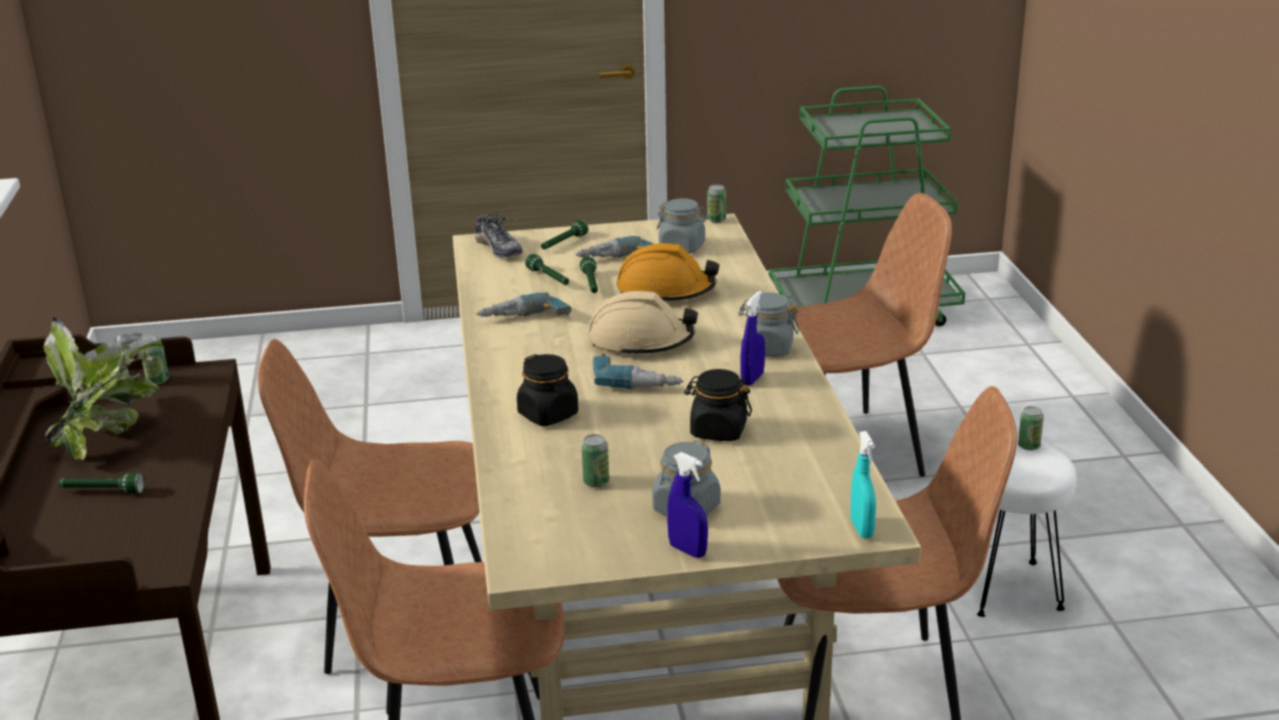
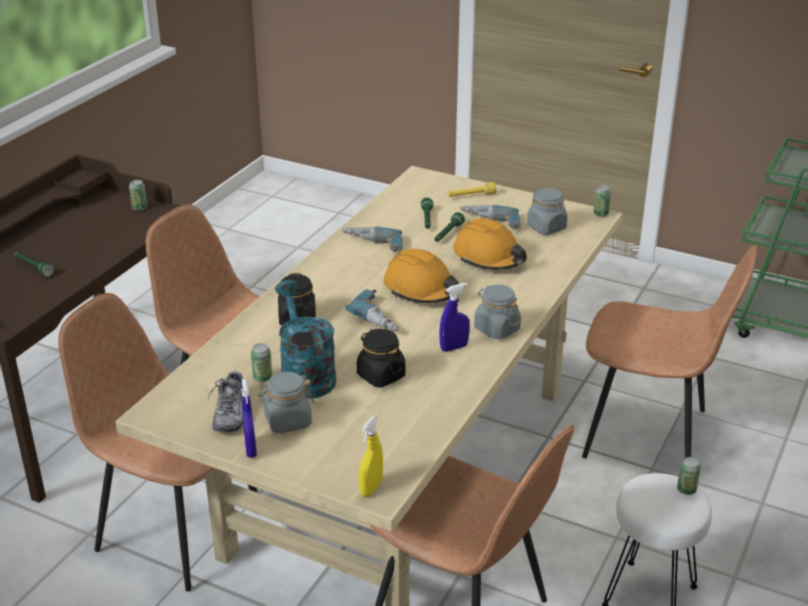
camera: 35 degrees right, 5 degrees up
potted plant [43,317,163,460] -> none
shoe [475,211,523,258] -> shoe moved to [208,368,250,432]
green flashlight [541,220,589,250] -> yellow flashlight [448,182,497,197]
beige hard hat [588,291,698,357] -> orange hard hat [384,249,459,303]
turquoise spray bottle [850,431,876,538] -> yellow spray bottle [359,416,383,497]
none -> turquoise watering can [275,280,336,399]

